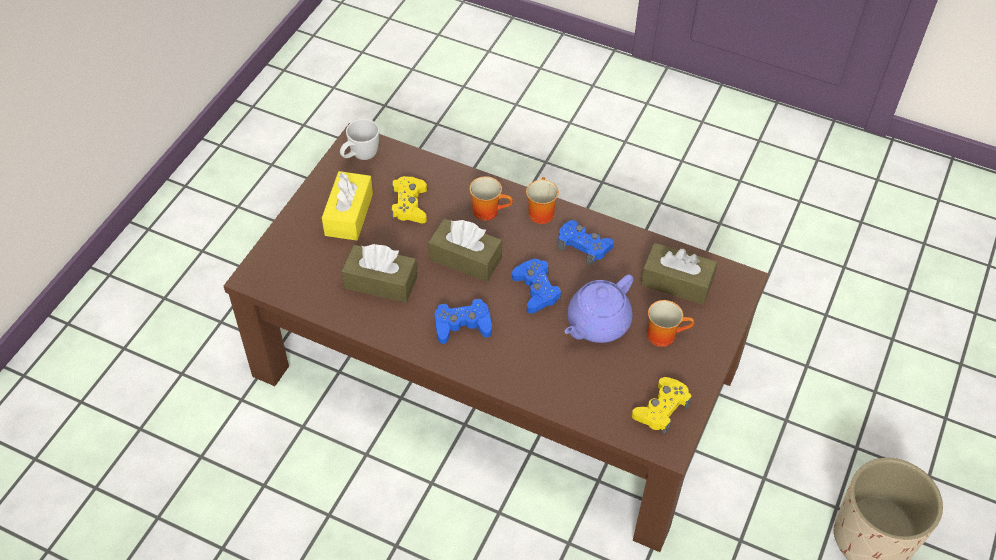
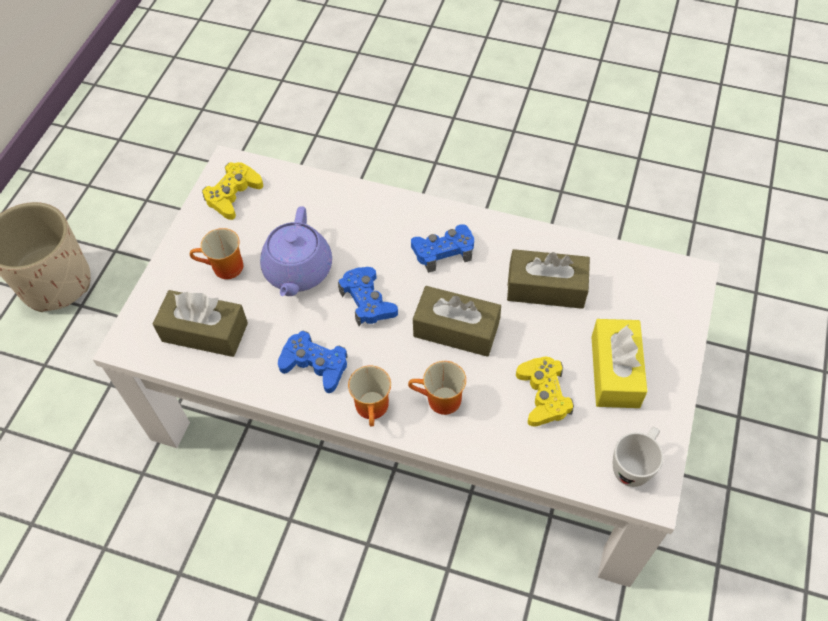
camera: 175 degrees right, 5 degrees up
brown coffee table [224,123,769,552] -> white coffee table [93,145,719,587]
purple teapot [564,275,633,343] -> purple teapot turned 150 degrees clockwise [260,206,332,296]

